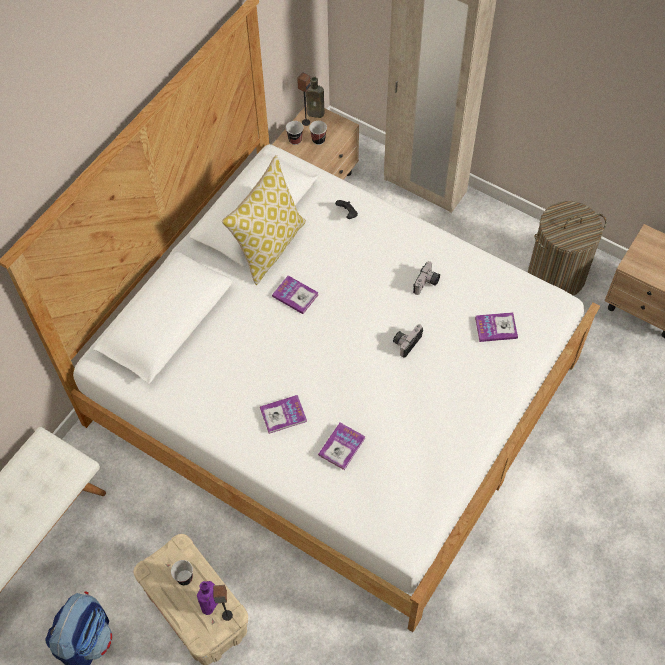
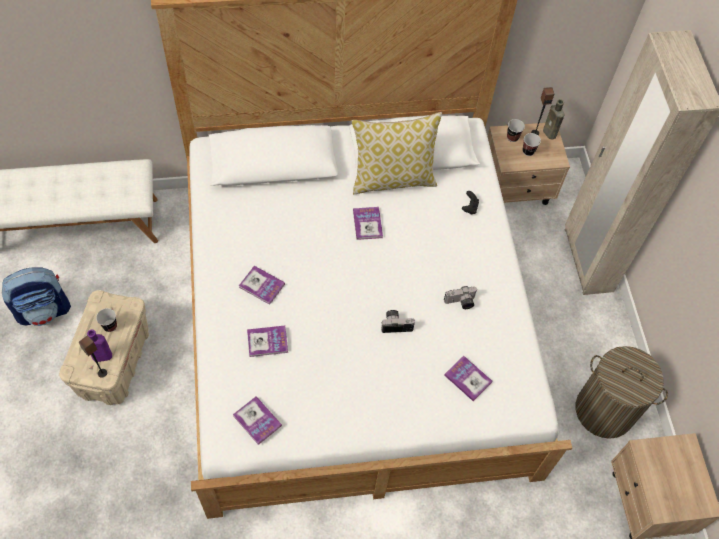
camera: 45 degrees right, 0 degrees up
none -> book [233,396,282,445]

